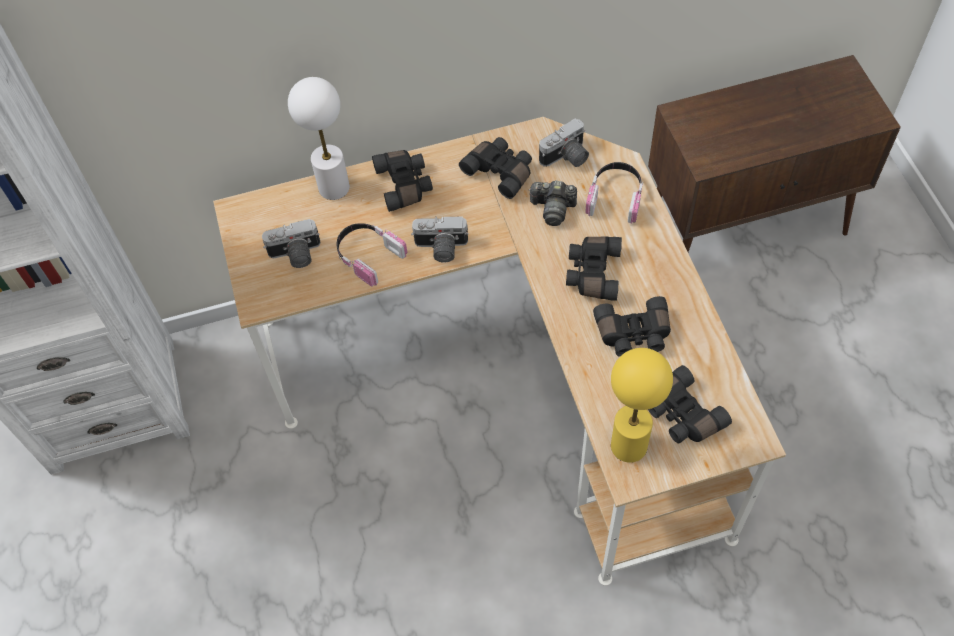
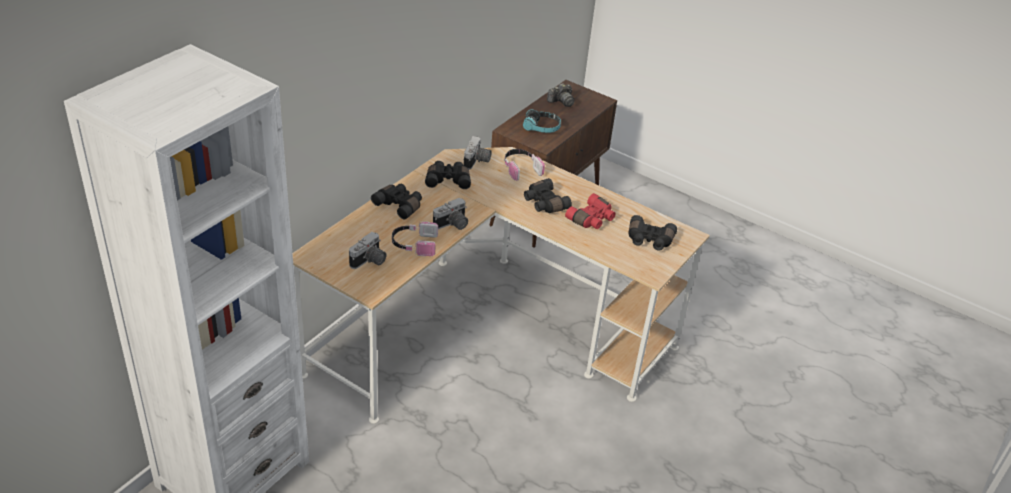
camera: 45 degrees left, 20 degrees down
white table lamp [288,77,350,200] -> none
camera [529,180,577,226] -> camera moved to [547,83,574,107]
black binoculars [593,296,671,357] -> red binoculars [565,193,615,229]
yellow table lamp [611,348,673,463] -> none
none -> headphones [523,109,561,133]

